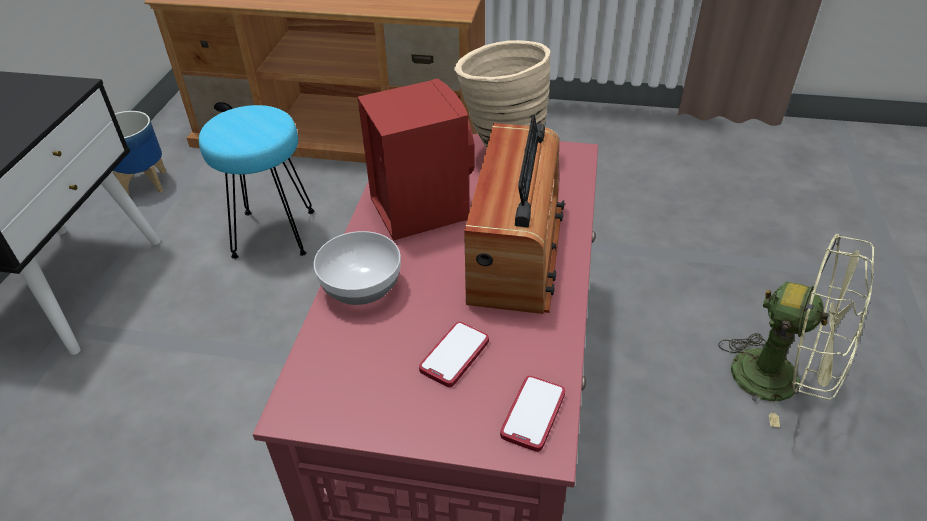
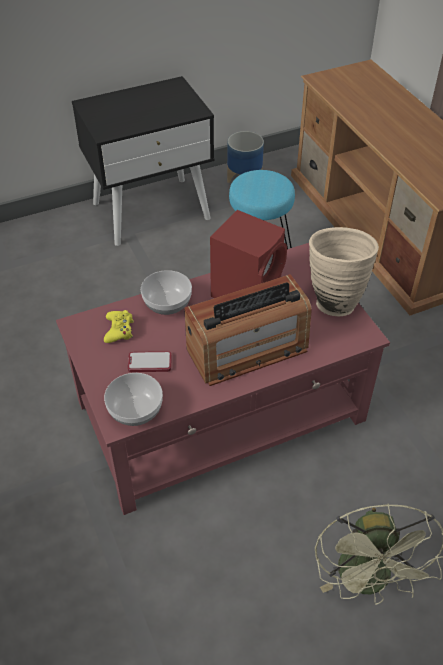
camera: 55 degrees right, 5 degrees up
phone [500,376,565,452] -> bowl [104,373,163,426]
none -> yellow game controller [104,310,134,343]

